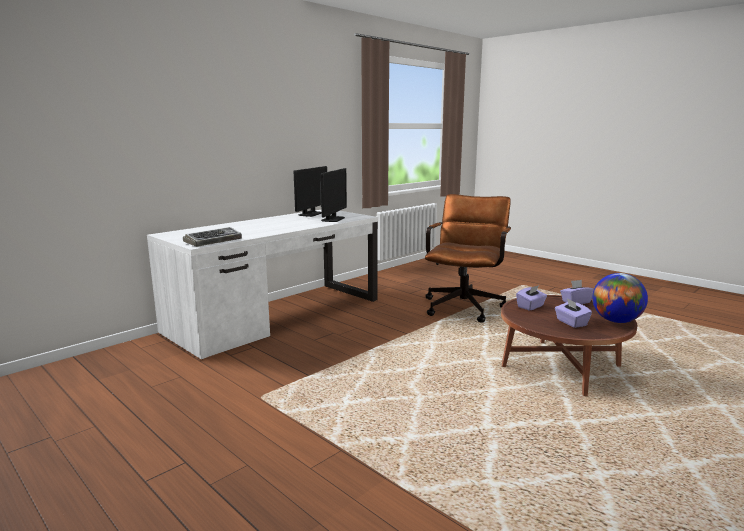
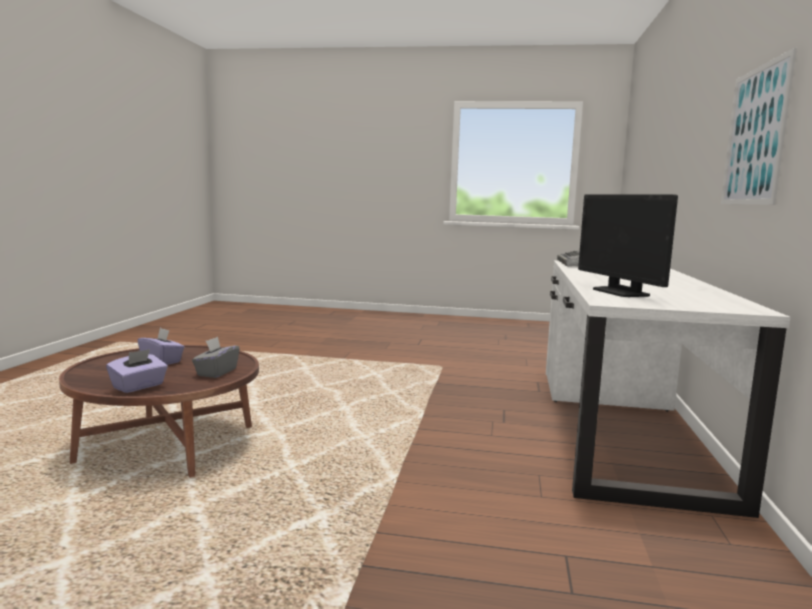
camera: 145 degrees right, 5 degrees down
monitor [293,166,327,217] -> none
brown office chair [425,194,511,323] -> none
purple tissue box [516,285,547,311] -> grey tissue box [192,337,240,378]
globe [592,273,648,323] -> none
none -> picture [721,48,797,205]

